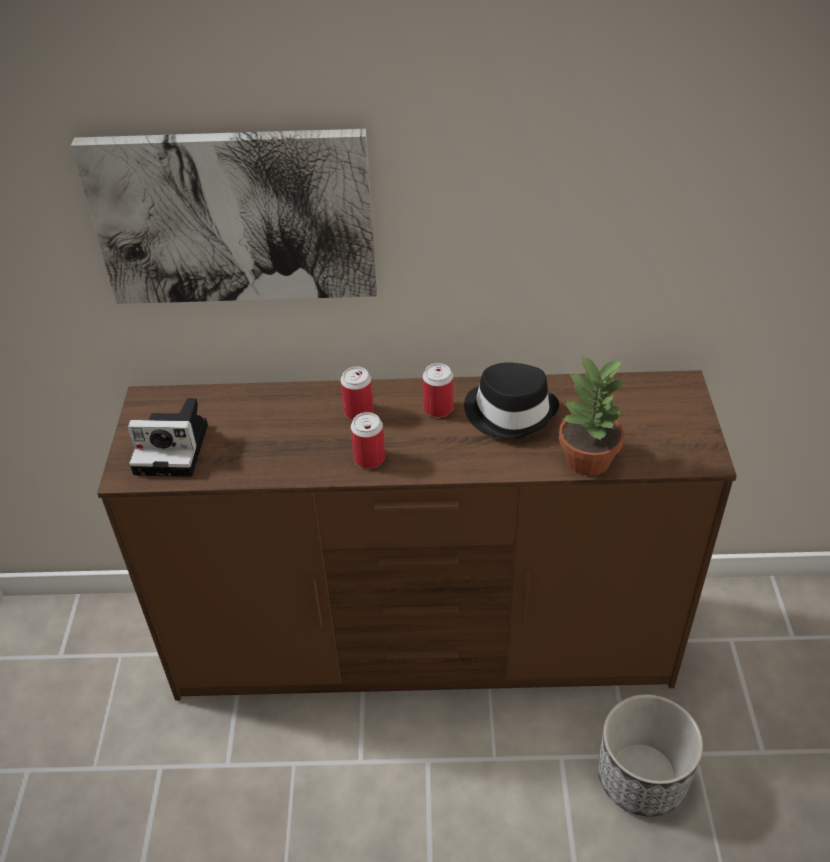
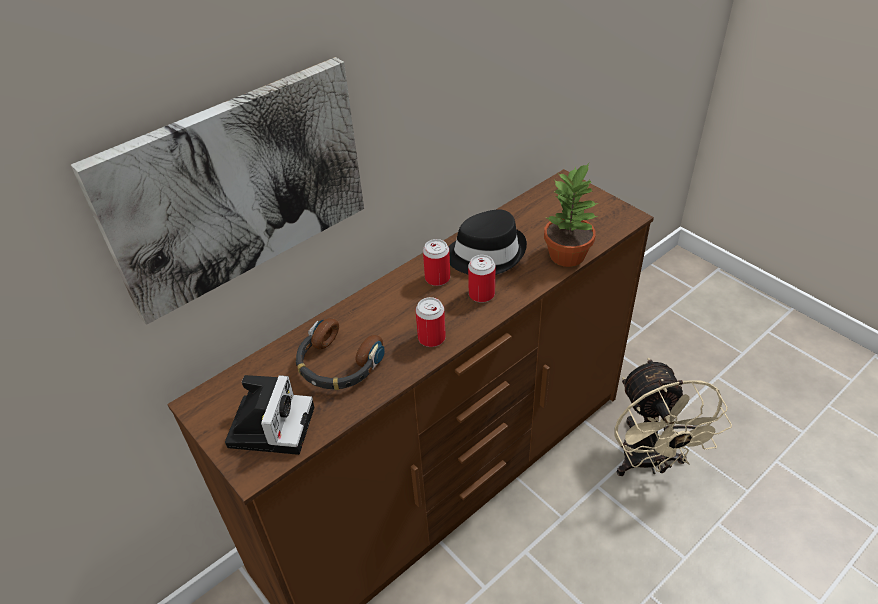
camera: 40 degrees left, 0 degrees up
camera [128,398,208,477] -> camera turned 45 degrees counterclockwise [225,375,315,455]
can [341,367,374,420] -> can moved to [468,255,495,303]
planter [598,694,703,817] -> beige fan [615,358,732,476]
none -> headphones [296,318,385,390]

